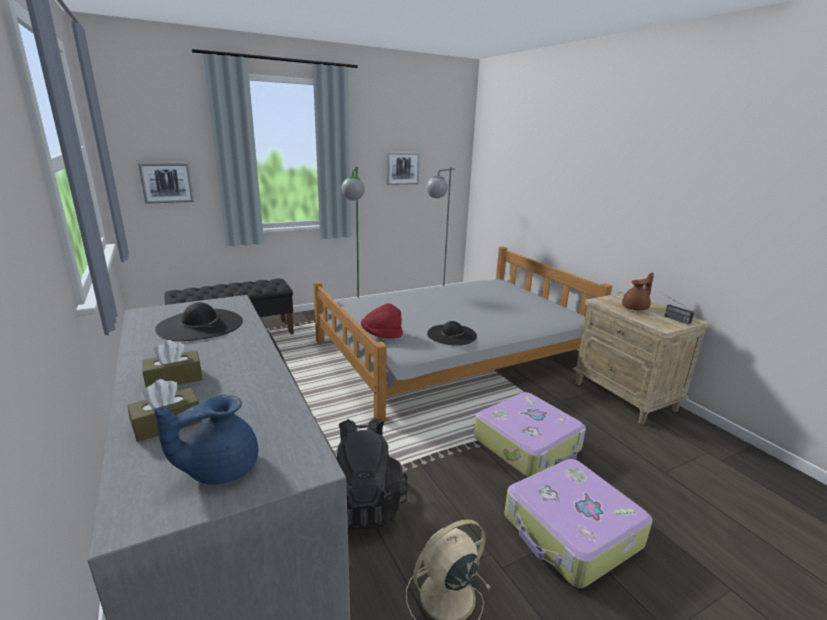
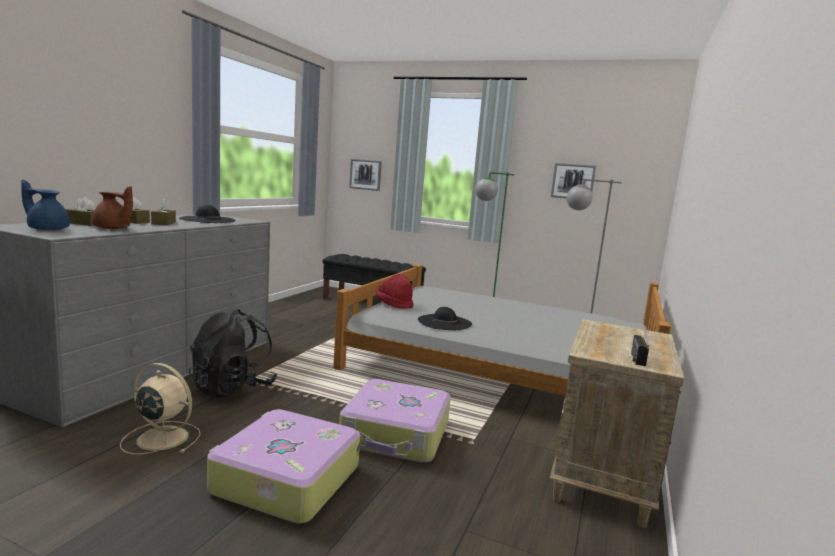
camera: 50 degrees right, 10 degrees down
brown teapot [622,273,654,311] -> brown teapot moved to [92,186,133,229]
none -> brown tissue box [151,199,176,225]

